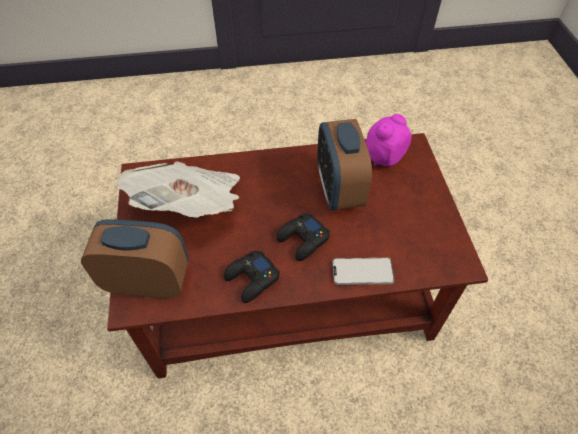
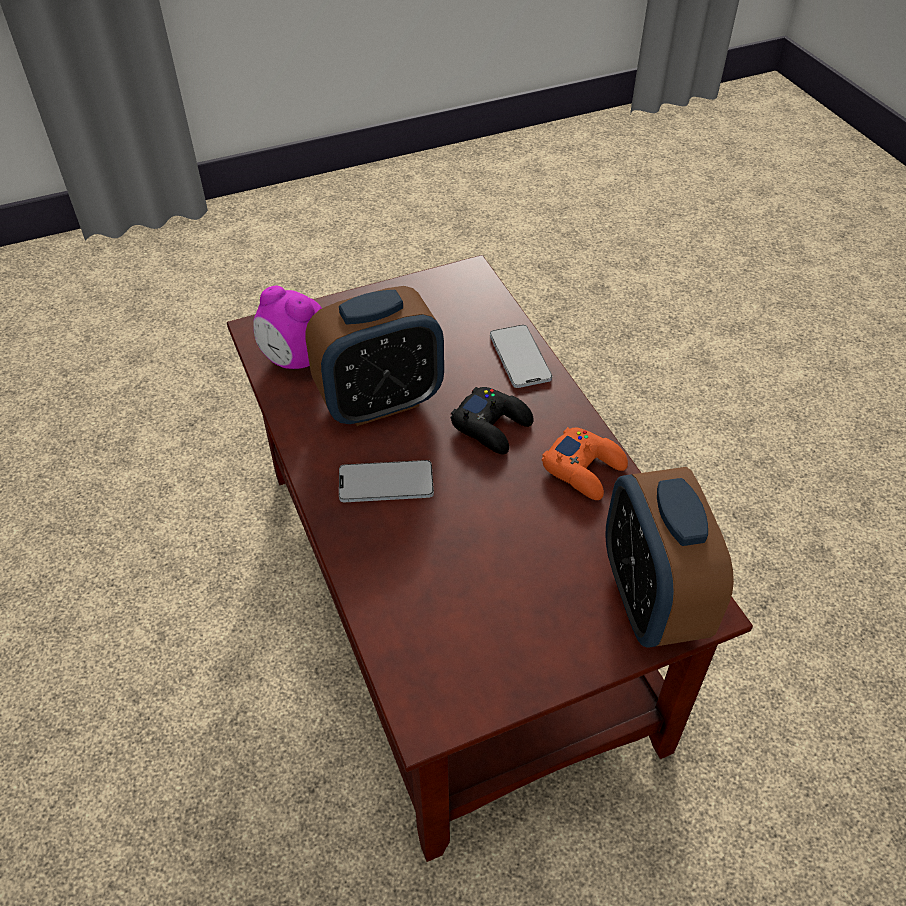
camera: 105 degrees left, 5 degrees down
newspaper [116,161,240,217] -> none
black game controller [224,250,280,303] -> orange game controller [542,427,628,500]
none -> phone [339,460,434,502]

